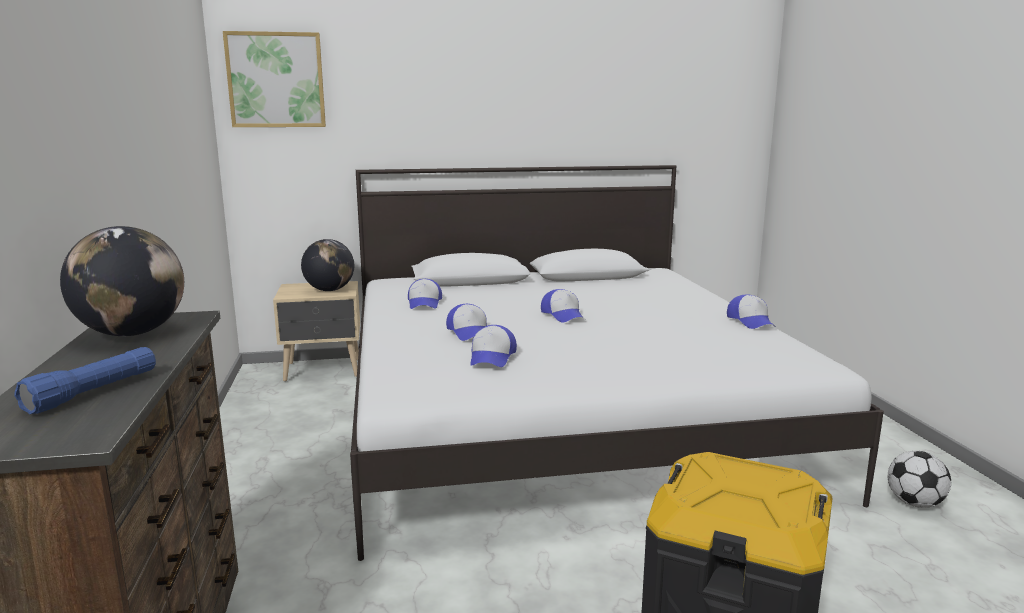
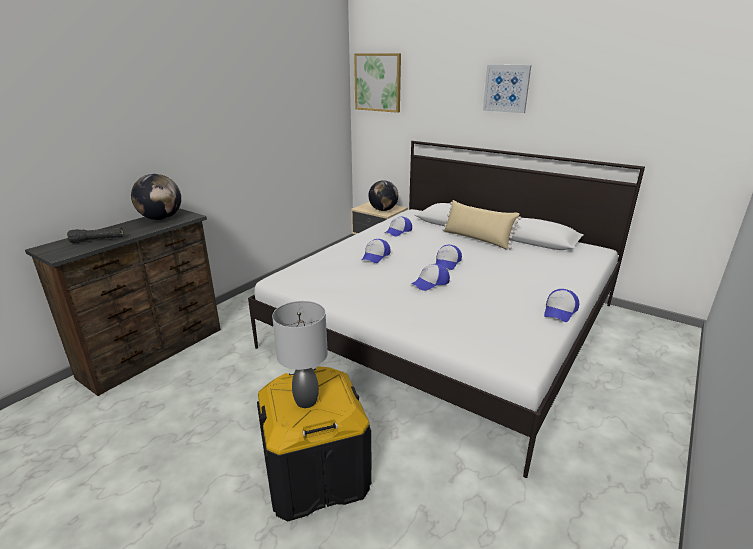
camera: 45 degrees right, 10 degrees up
blue flashlight [14,347,156,414] -> black flashlight [67,227,124,243]
cap [470,325,517,367] -> cap moved to [412,264,450,291]
football [888,451,951,508] -> none
none -> grey table lamp [272,301,328,408]
none -> beige pillow [442,200,521,250]
none -> picture [483,65,531,113]

